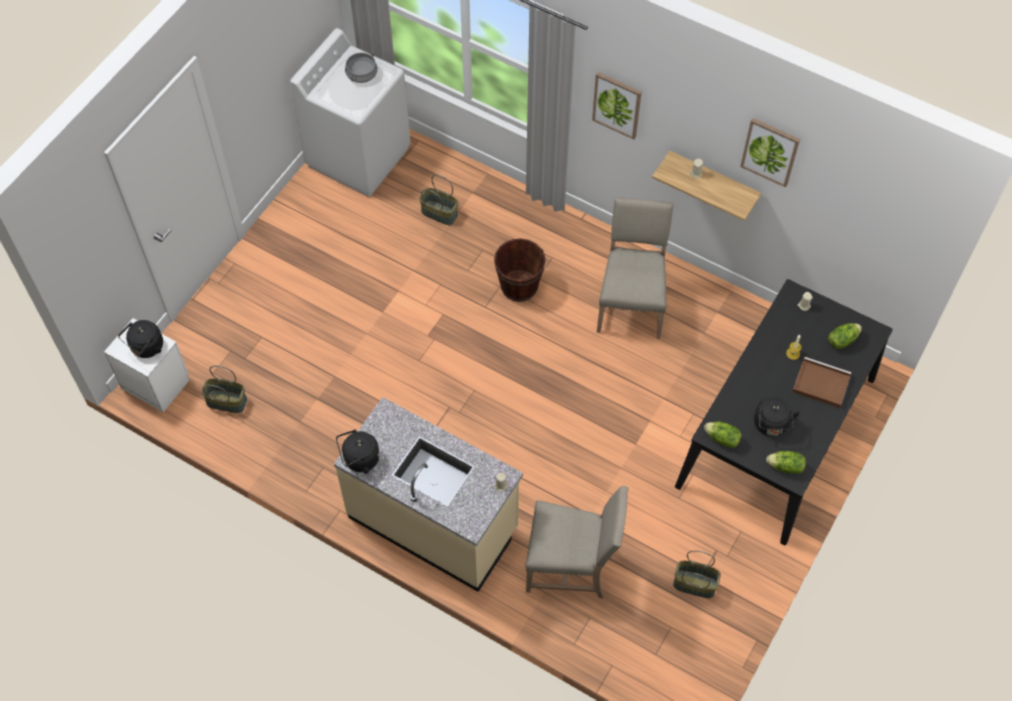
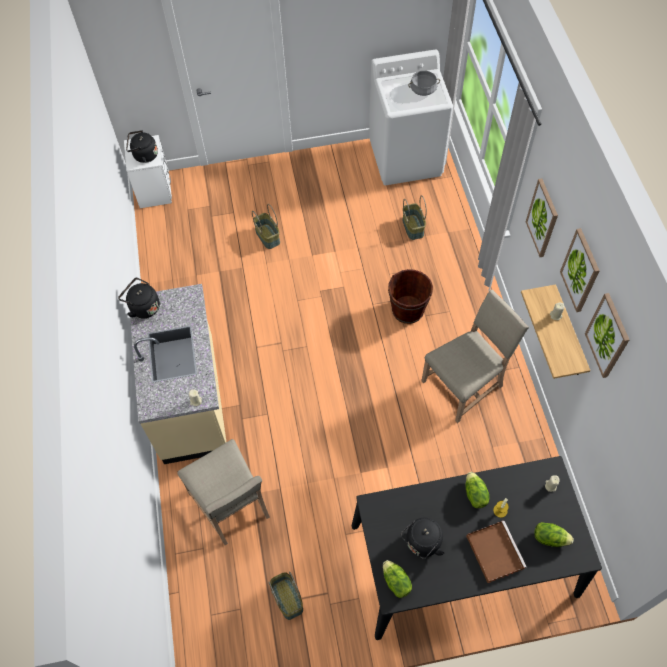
camera: 50 degrees right, 0 degrees up
basket [201,366,247,413] -> basket moved to [252,204,280,249]
lettuce [704,422,741,448] -> lettuce moved to [466,472,490,508]
none -> picture [560,228,600,312]

